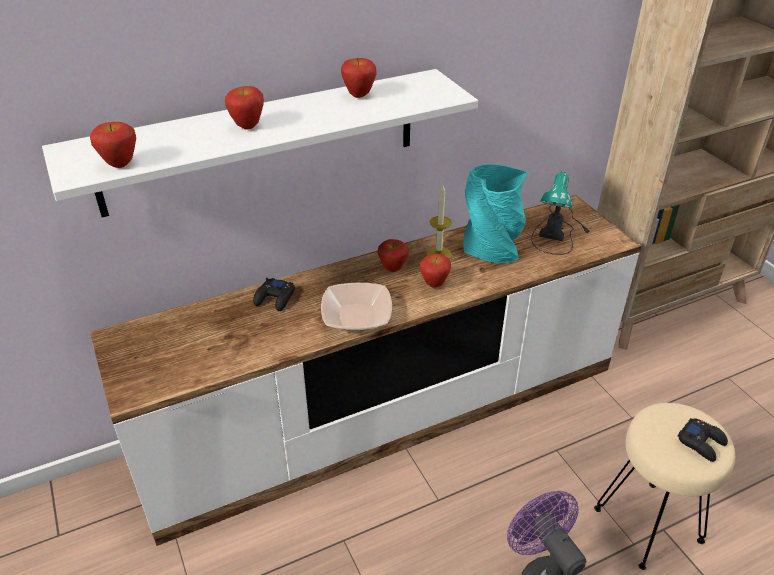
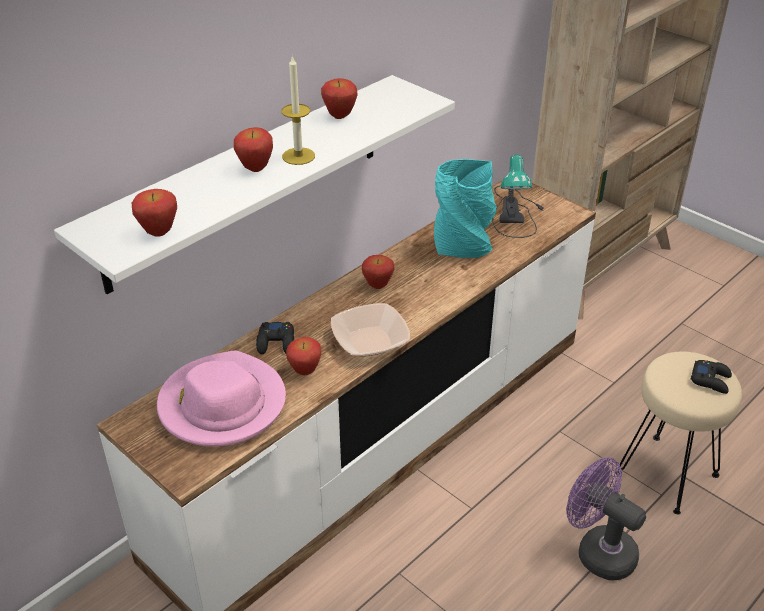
camera: 20 degrees left, 0 degrees up
apple [420,254,451,288] -> apple moved to [286,337,321,375]
candle [426,185,452,259] -> candle moved to [281,55,315,165]
none -> pink hat [157,351,286,447]

